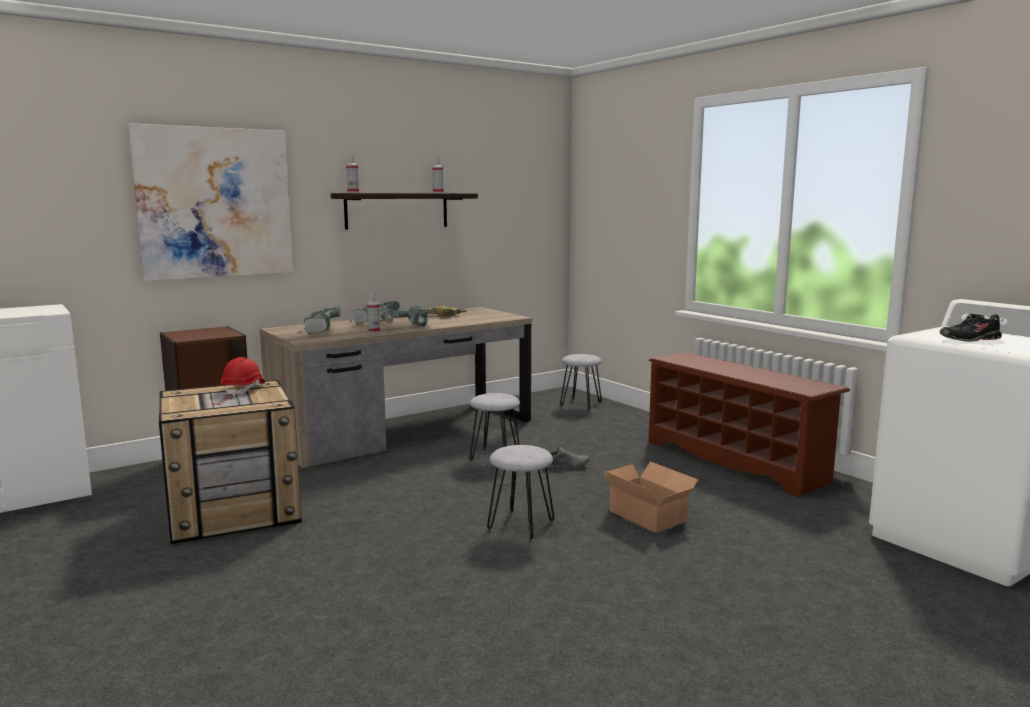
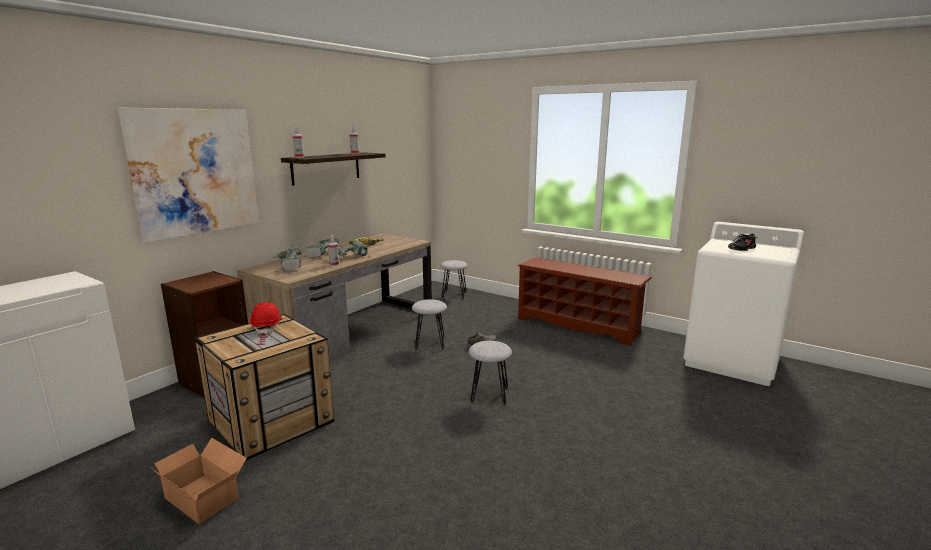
camera: 20 degrees left, 5 degrees up
cardboard box [604,461,698,533] -> cardboard box moved to [149,438,247,524]

